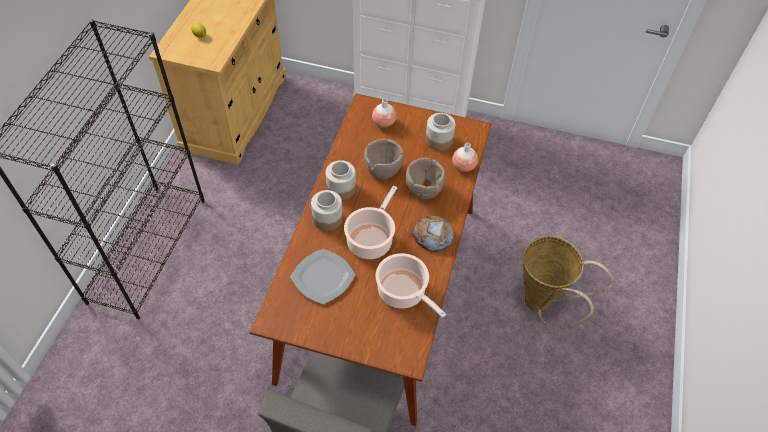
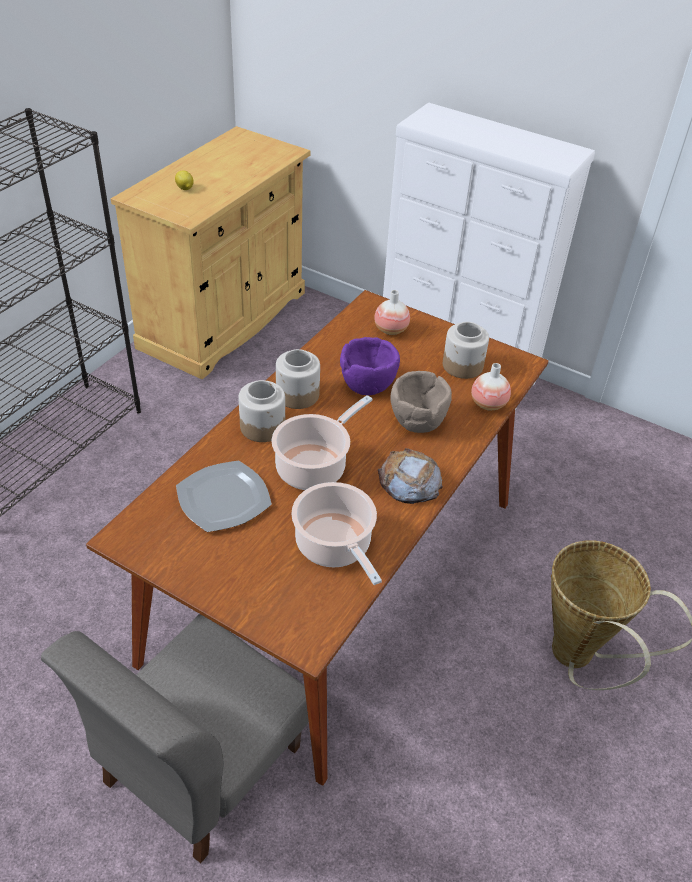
camera: 15 degrees right, 10 degrees down
brown bowl [364,139,404,179] -> purple bowl [340,337,400,395]

